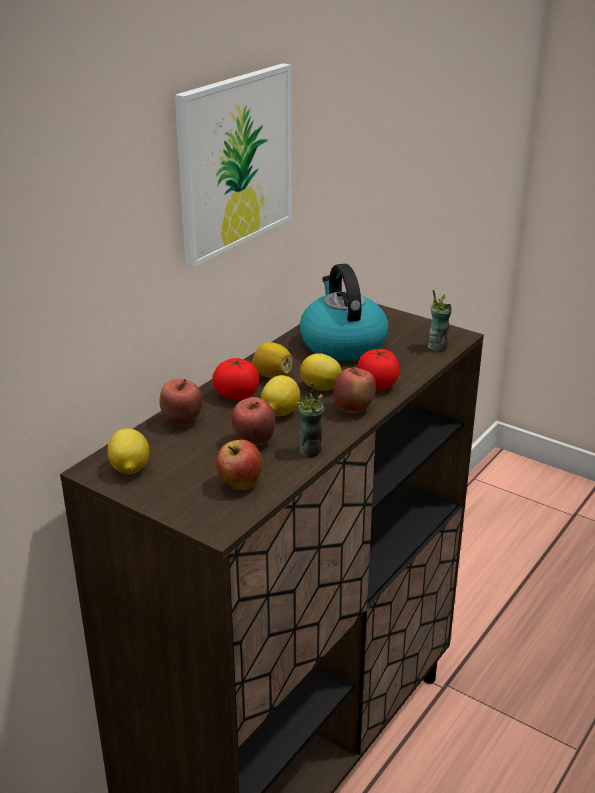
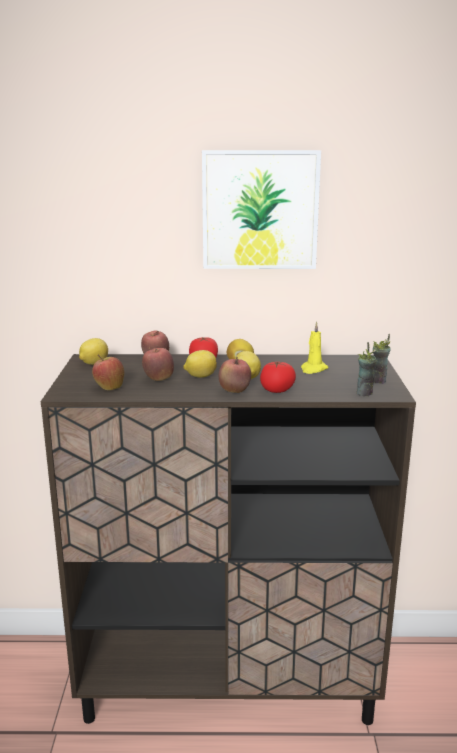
camera: 55 degrees right, 10 degrees down
cup [297,383,324,457] -> cup moved to [373,334,391,384]
kettle [299,264,388,361] -> yellow candle [301,322,328,374]

